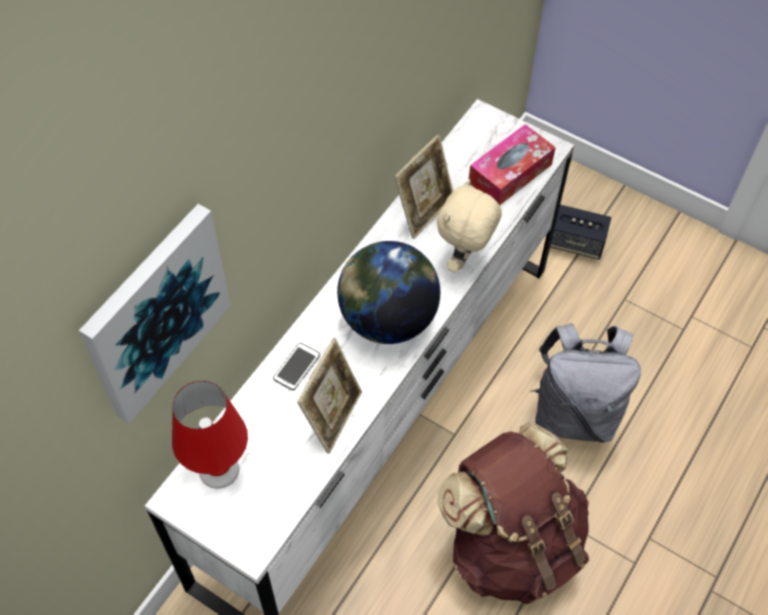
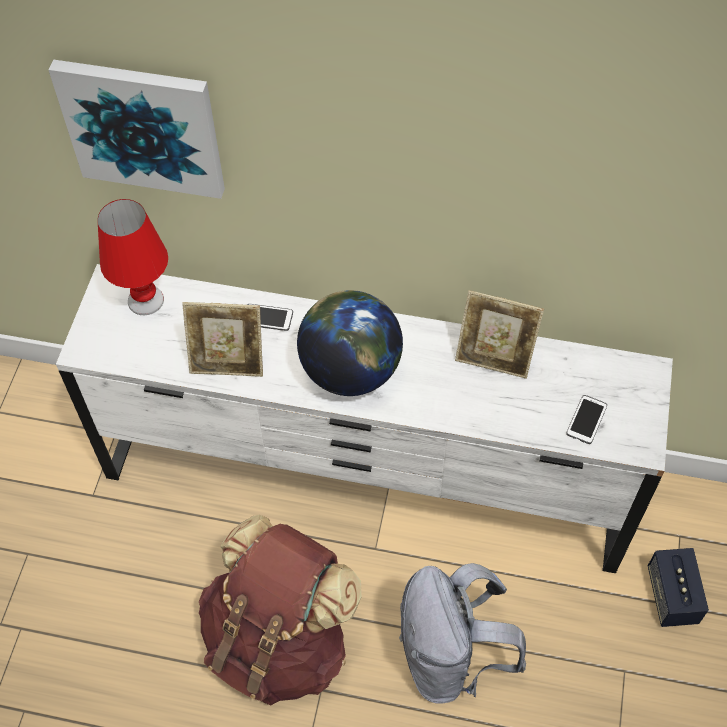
camera: 70 degrees right, 0 degrees up
beige plush toy [437,179,502,273] -> none
tissue box [469,124,556,205] -> phone [566,395,607,444]

